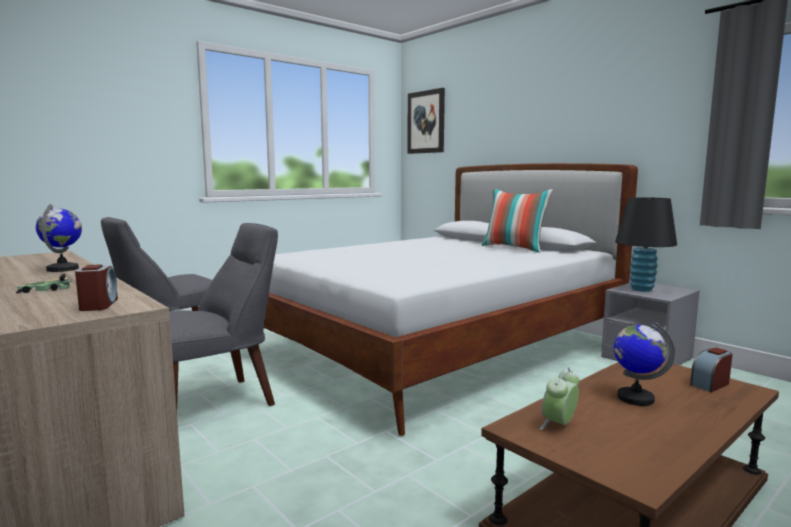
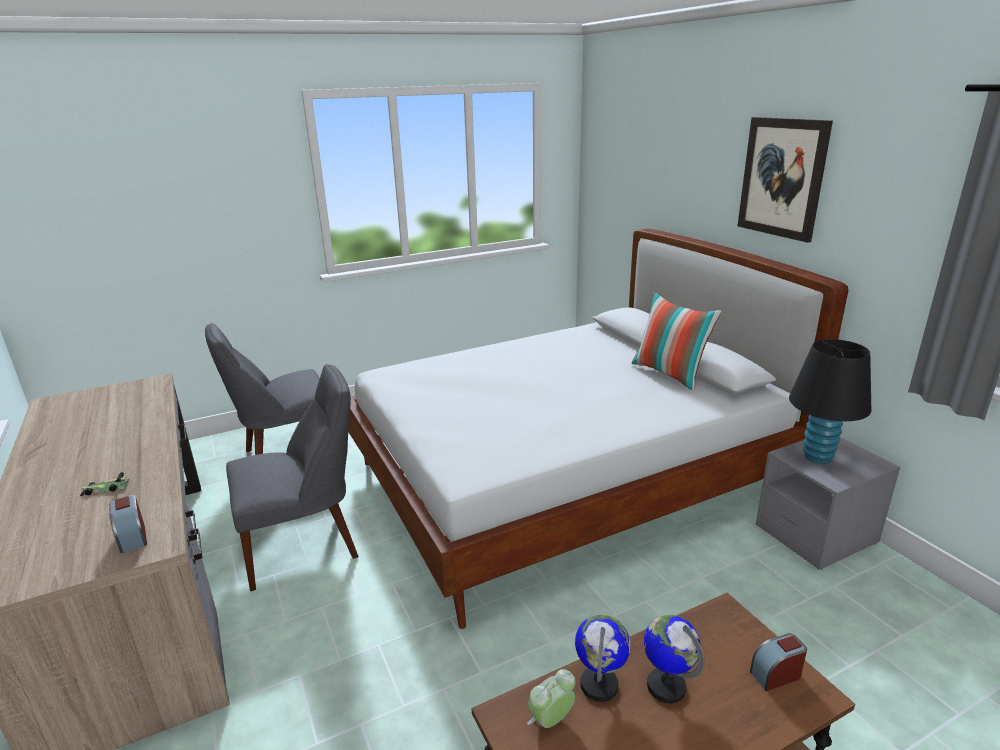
camera: 15 degrees right, 15 degrees up
globe [36,204,82,272] -> globe moved to [575,614,631,702]
alarm clock [75,264,118,311] -> alarm clock turned 150 degrees clockwise [109,495,147,553]
picture [407,88,445,154] -> picture moved to [737,117,833,243]

